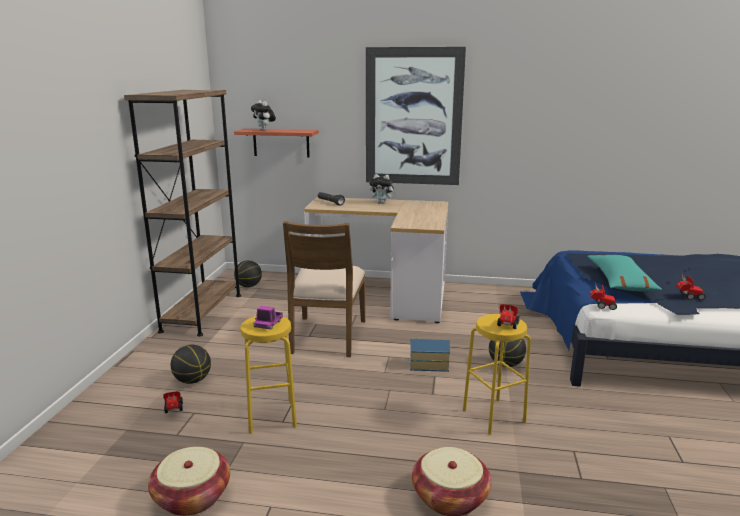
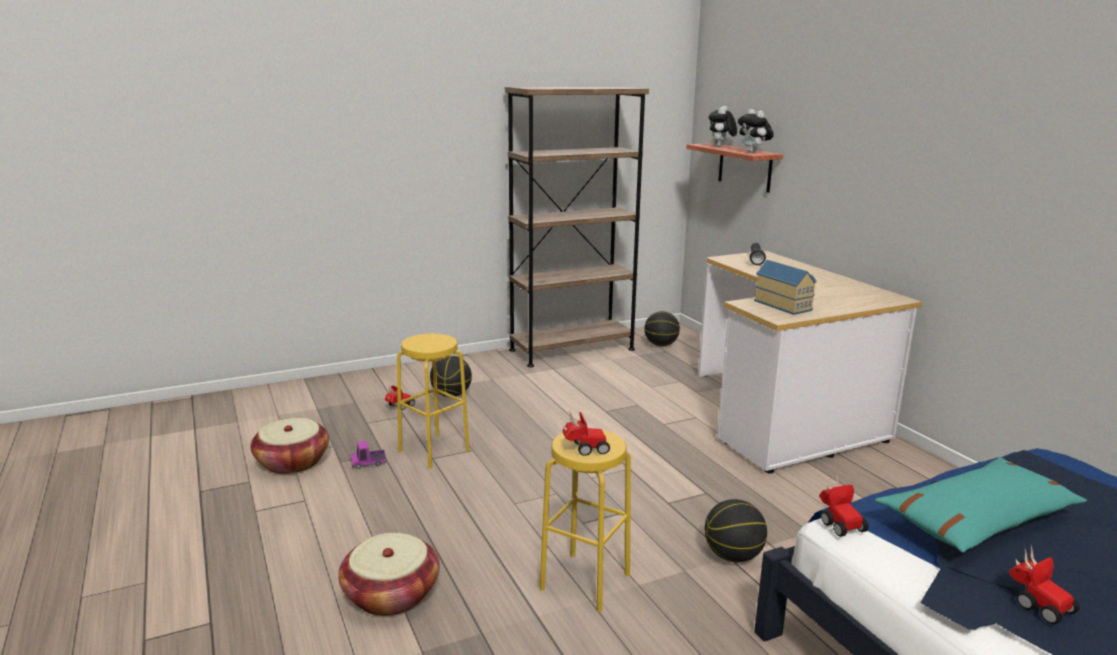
camera: 55 degrees right, 0 degrees up
toy truck [253,306,283,329] -> toy truck moved to [351,441,386,469]
brown chair [283,221,365,357] -> none
picture [366,47,466,185] -> none
plush toy [369,174,396,204] -> plush toy moved to [738,109,774,153]
toy house [410,338,450,372] -> toy house moved to [754,260,817,315]

